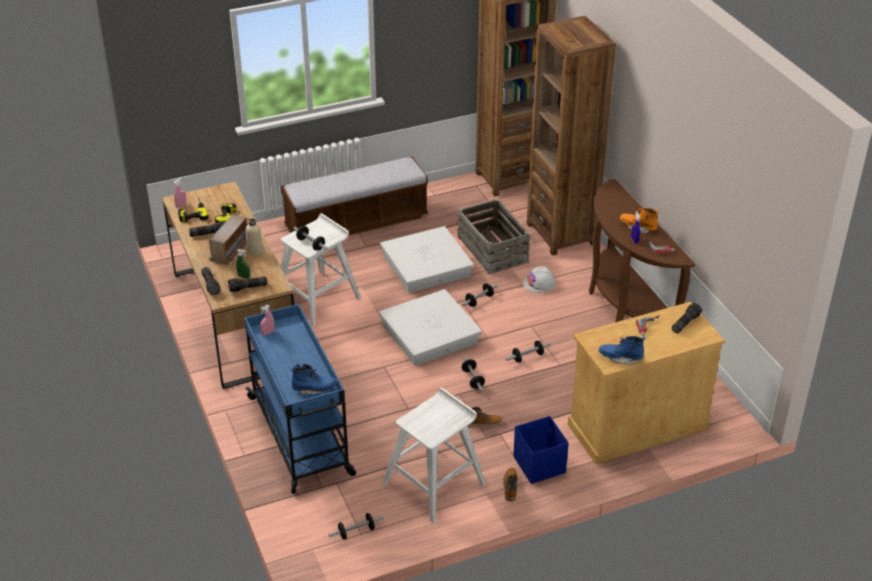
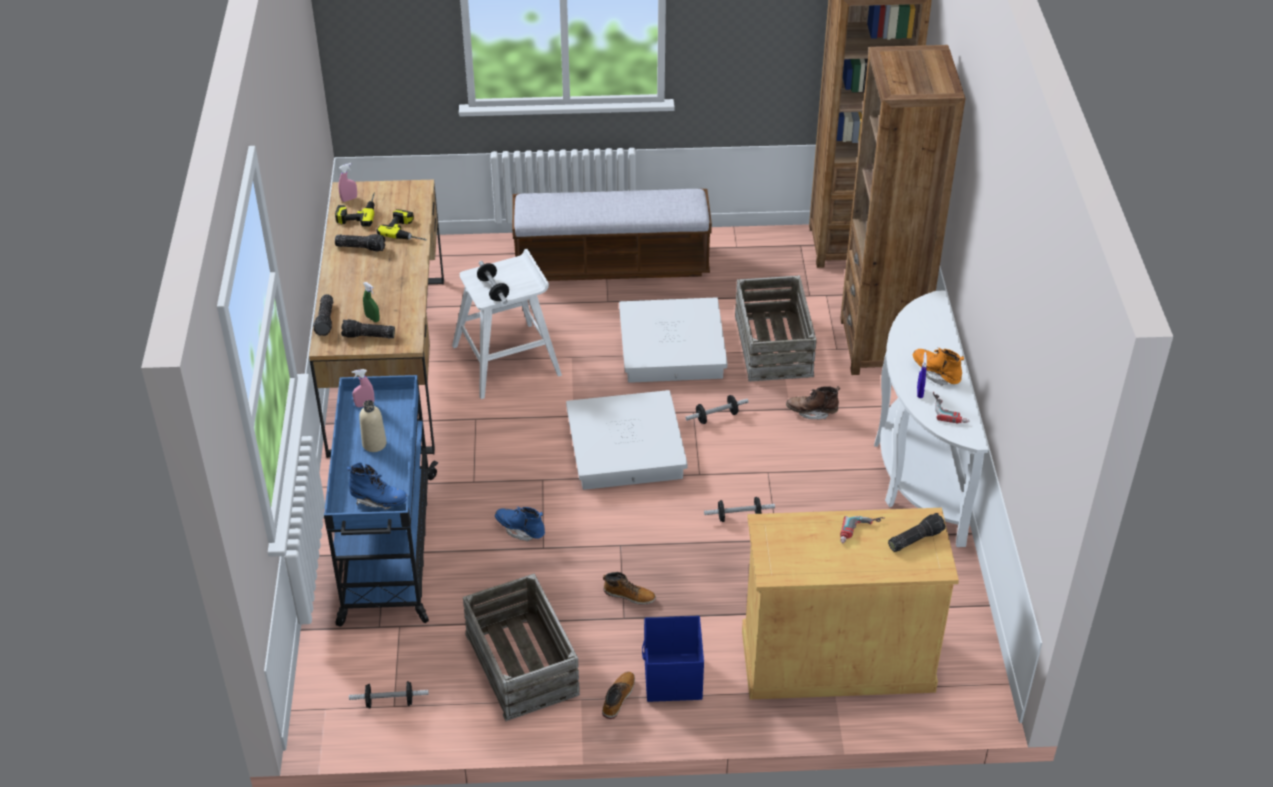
camera: 20 degrees right, 5 degrees up
radio [209,215,247,265] -> none
beige bottle [246,218,263,256] -> beige bottle moved to [359,400,387,452]
white stool [383,387,486,523] -> crate [463,573,580,721]
dumbbell [462,357,485,392] -> none
white hard hat [523,266,556,293] -> brown boot [786,386,840,420]
brown console table [589,179,695,322] -> white console table [874,290,988,547]
blue boot [599,336,646,365] -> blue boot moved to [495,507,545,542]

